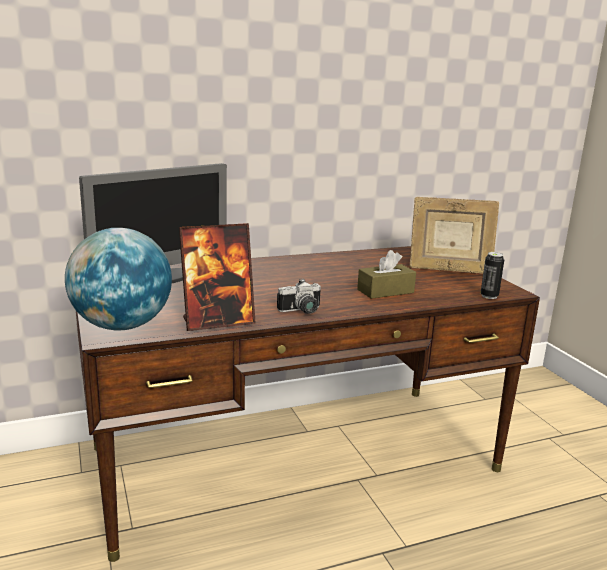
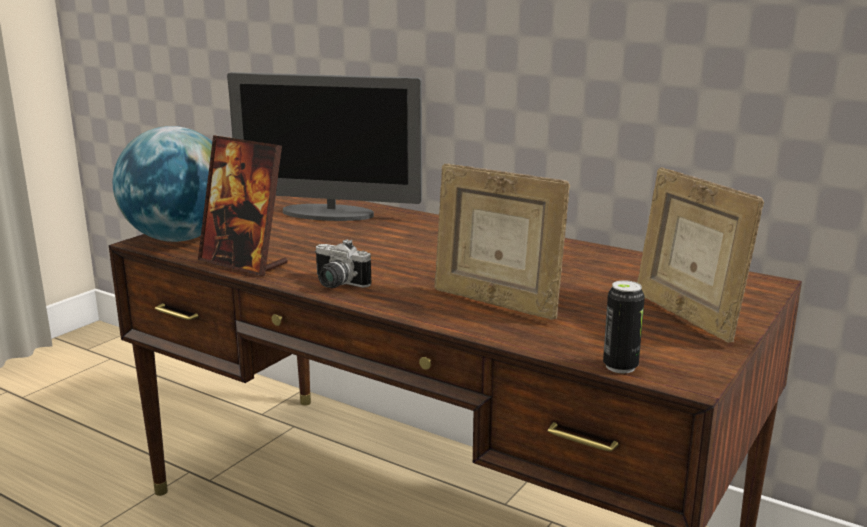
camera: 55 degrees right, 0 degrees up
brown tissue box [357,250,416,299] -> picture frame [434,164,570,320]

